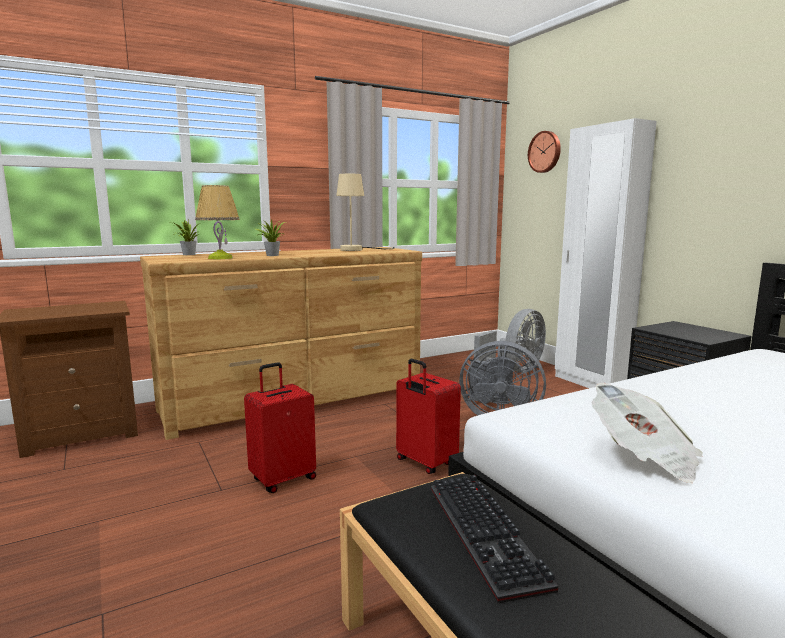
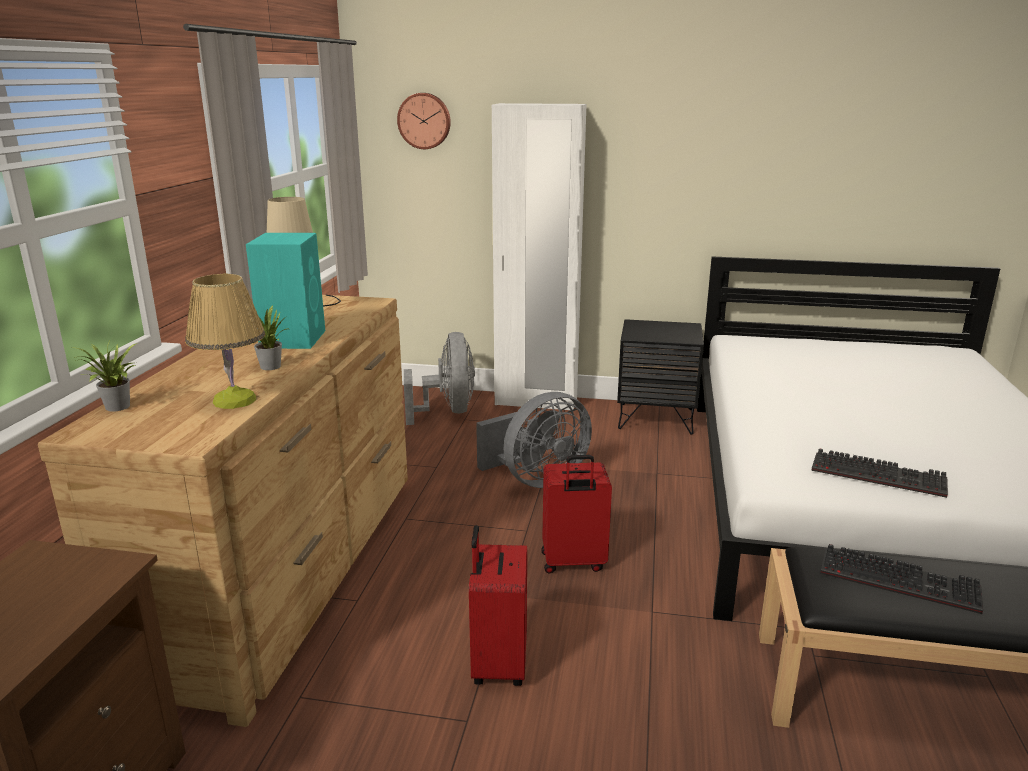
camera: 50 degrees left, 10 degrees up
newspaper [592,383,702,484] -> keyboard [811,448,948,498]
none -> turquoise speaker [246,233,325,349]

